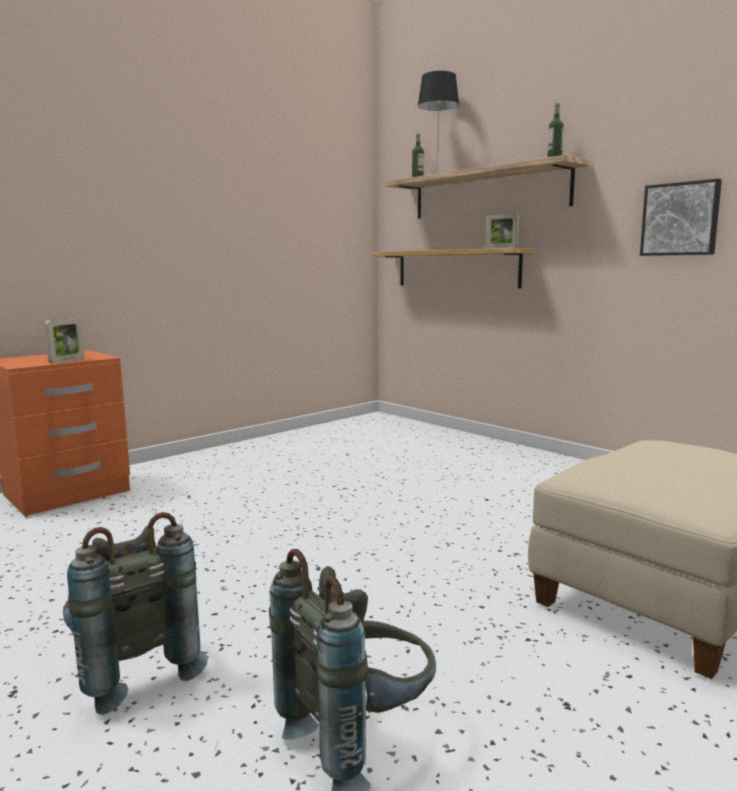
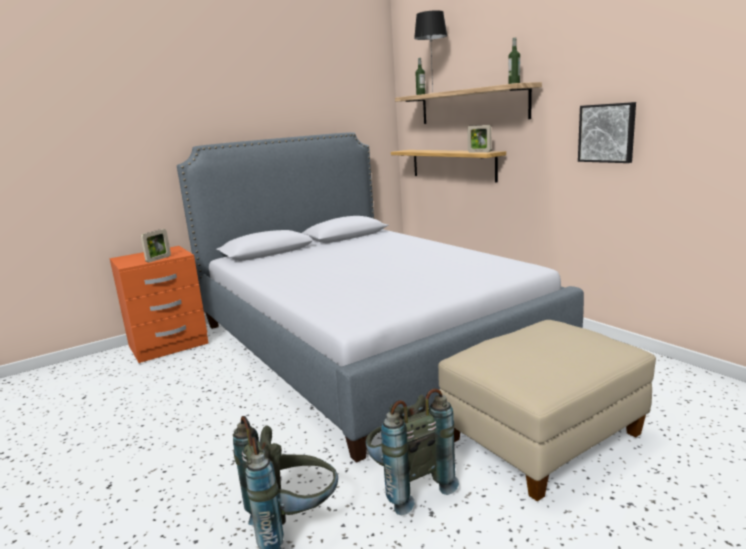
camera: 10 degrees right, 5 degrees up
grey backpack [63,512,208,715] -> grey backpack moved to [365,388,459,516]
none -> bed [177,132,584,463]

